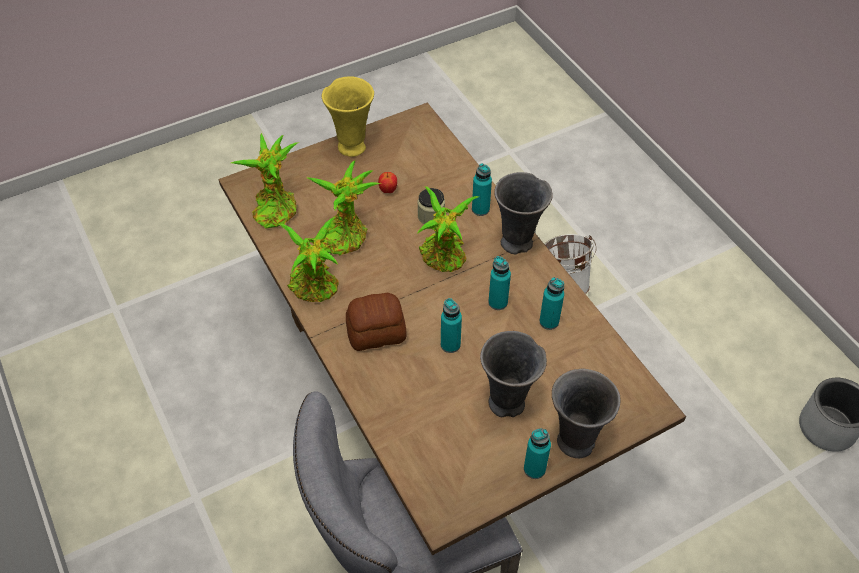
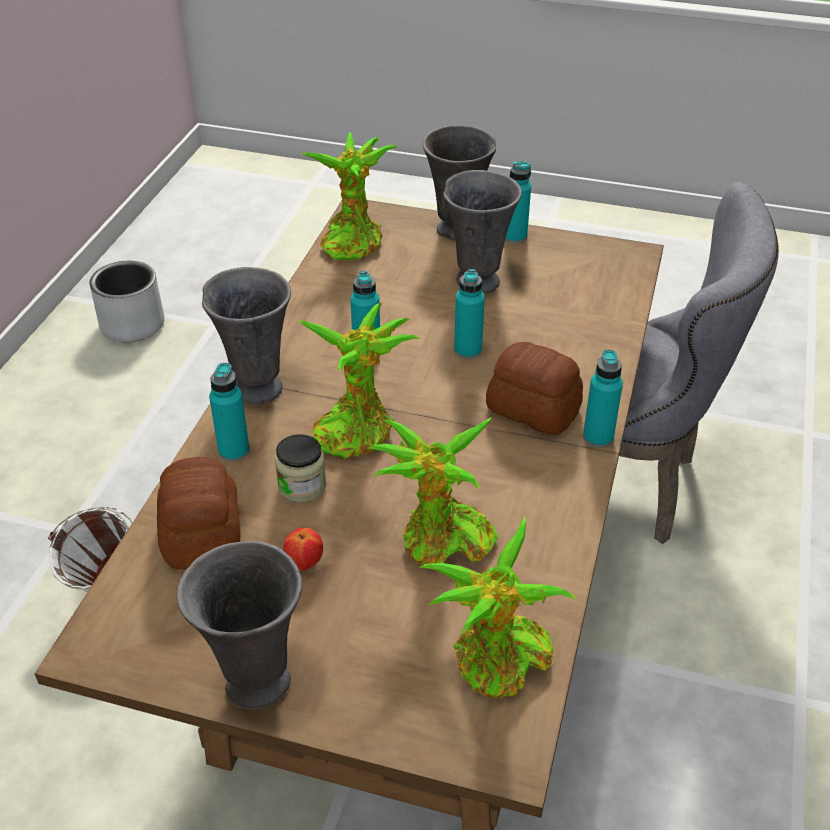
camera: 135 degrees left, 10 degrees down
potted plant [279,217,339,302] -> potted plant moved to [302,132,399,260]
yellow vase [322,76,374,157] -> grey vase [176,541,302,709]
turquoise bottle [539,277,564,330] -> turquoise bottle moved to [583,350,623,448]
none -> bread [157,457,240,570]

